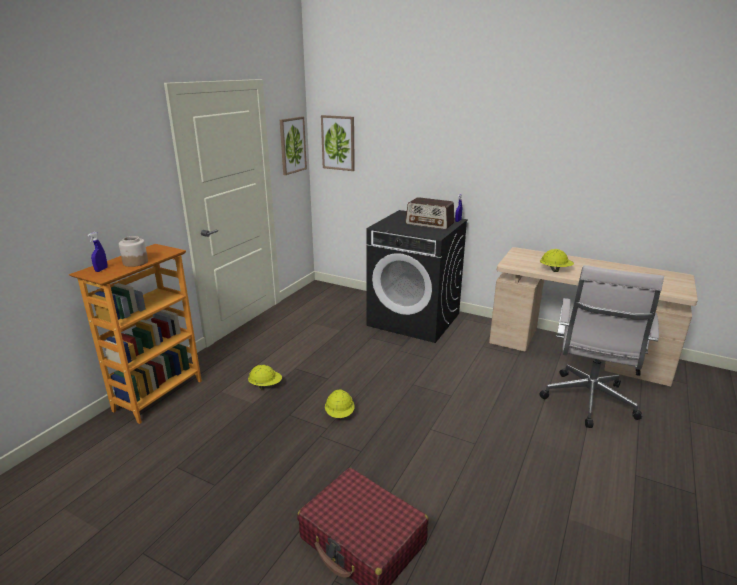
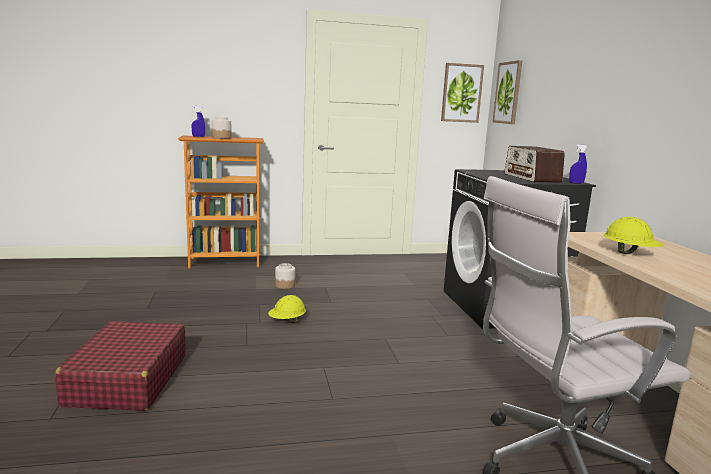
camera: 50 degrees right, 10 degrees down
yellow hard hat [248,365,282,389] -> jar [275,263,295,289]

